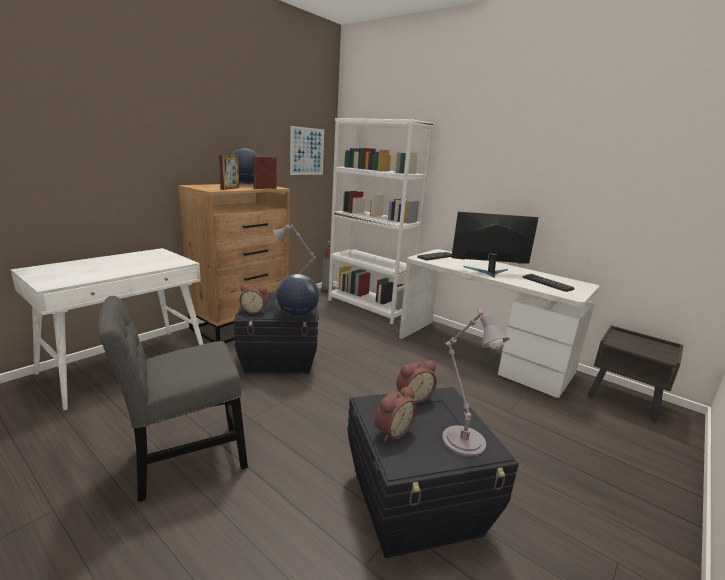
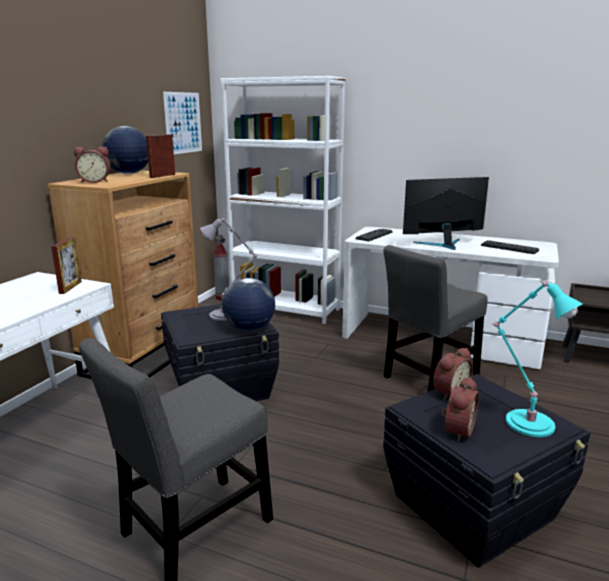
camera: 15 degrees left, 0 degrees up
picture frame [219,155,239,190] -> picture frame moved to [51,237,82,294]
alarm clock [239,284,268,314] -> alarm clock moved to [74,147,111,183]
grey table lamp [442,309,510,457] -> turquoise table lamp [491,280,583,437]
none -> grey chair [383,245,487,392]

